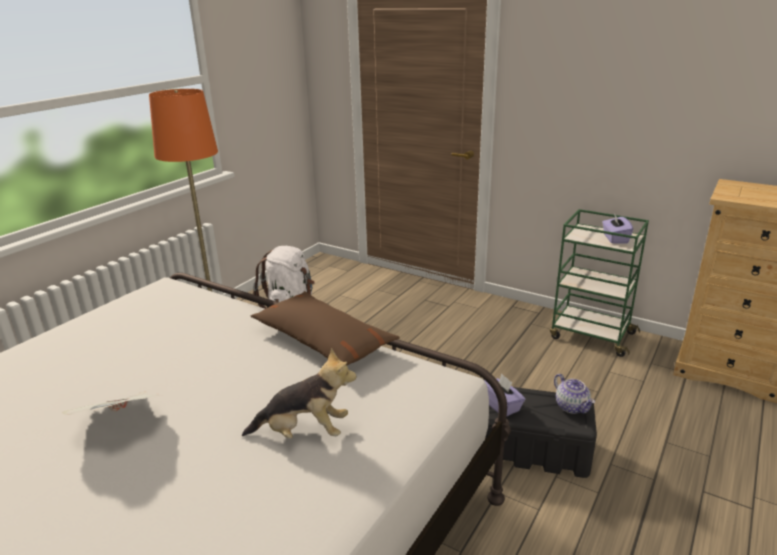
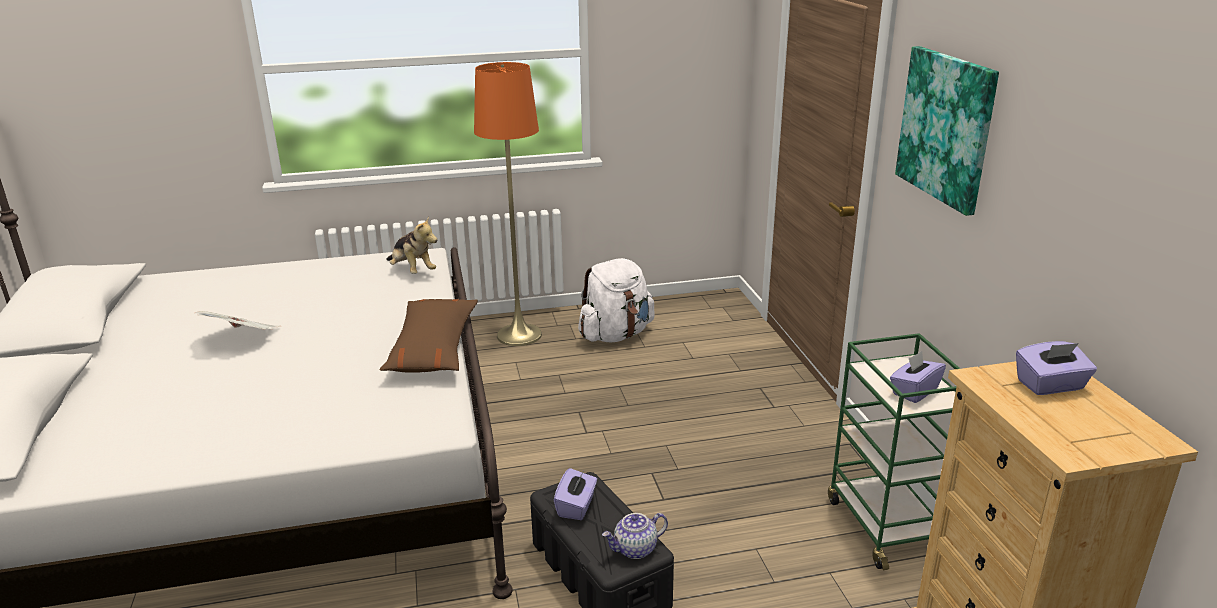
camera: 45 degrees right, 0 degrees up
plush toy [242,348,356,439] -> plush toy moved to [386,216,437,274]
teapot [554,374,595,414] -> teapot turned 45 degrees clockwise [602,513,668,559]
none -> picture [895,46,999,216]
none -> purple tissue box [1016,341,1097,395]

